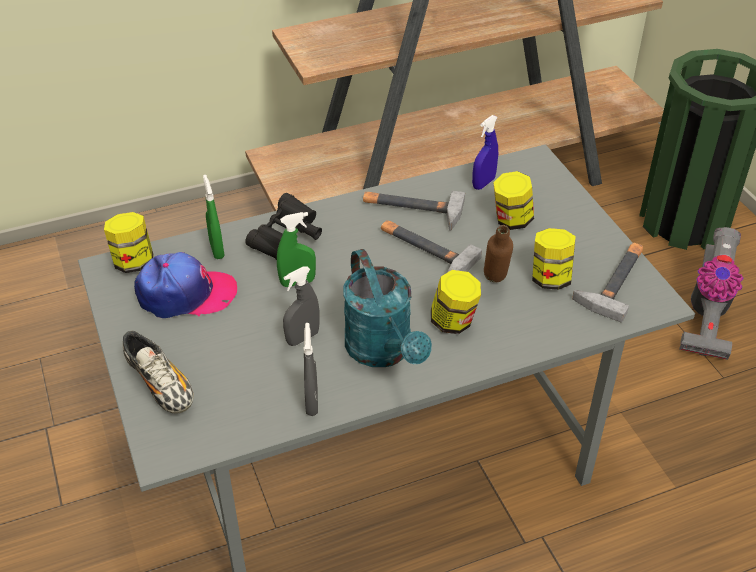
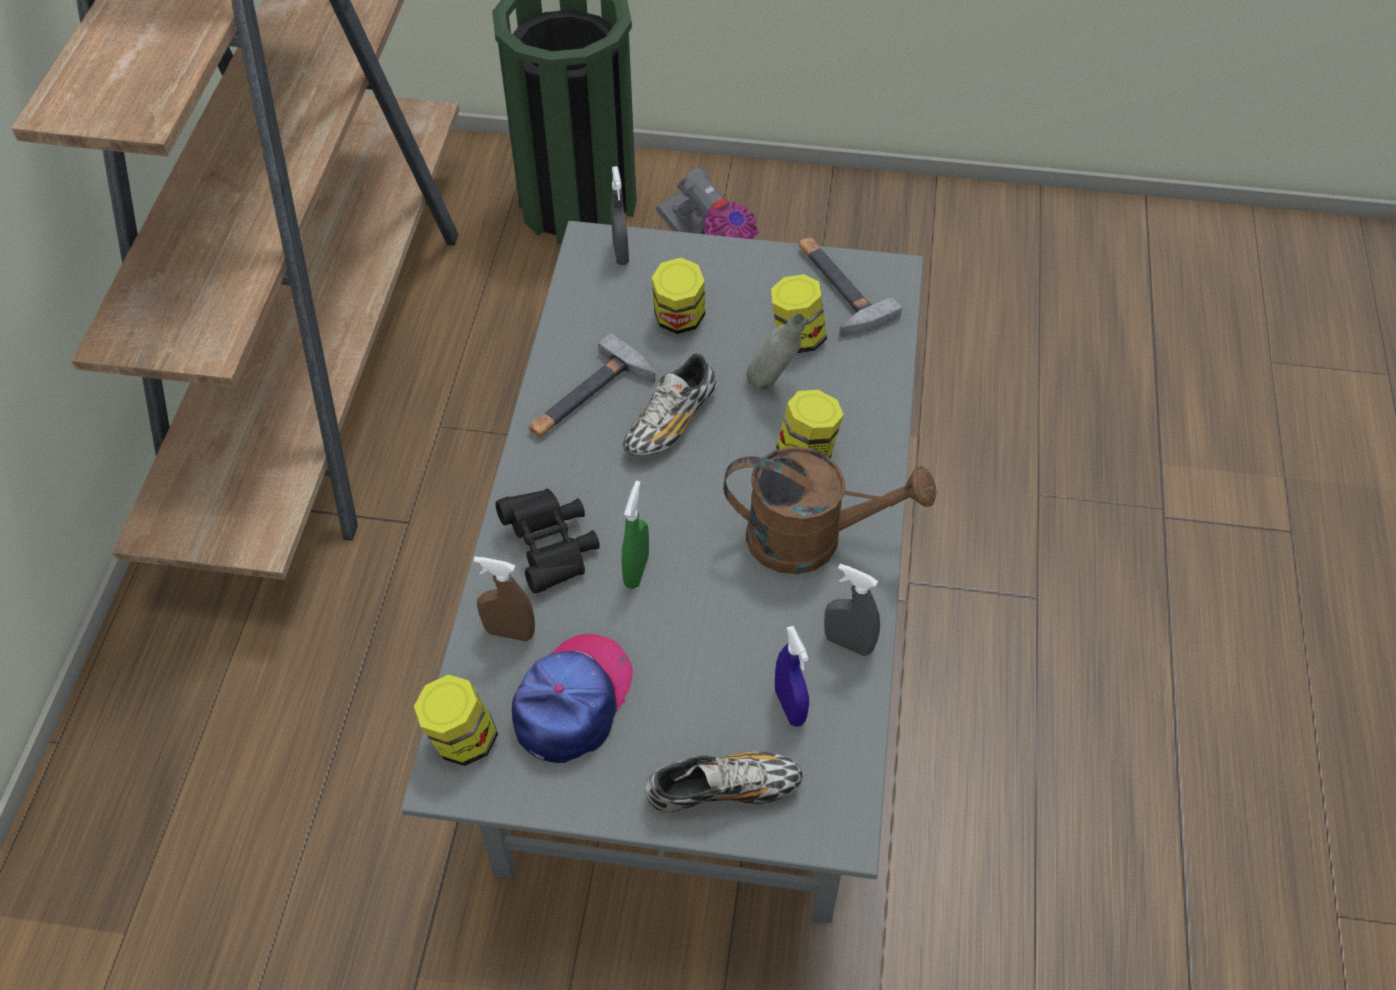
camera: 60 degrees left, 10 degrees up
green spray bottle [203,175,225,259] -> brown spray bottle [474,556,535,641]
grey spray bottle [283,267,320,346] -> grey spray bottle moved to [611,166,629,265]
turquoise watering can [343,249,432,367] -> brown watering can [723,446,936,574]
hammer [381,220,482,273] -> shoe [623,353,717,456]
blue spray bottle [472,115,498,190] -> blue spray bottle moved to [775,626,809,727]
brown bottle [484,225,513,283] -> grey bottle [746,314,806,390]

